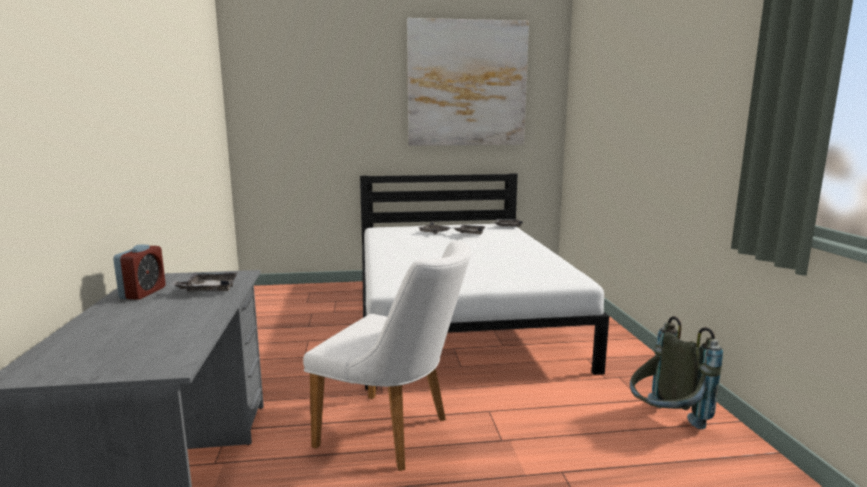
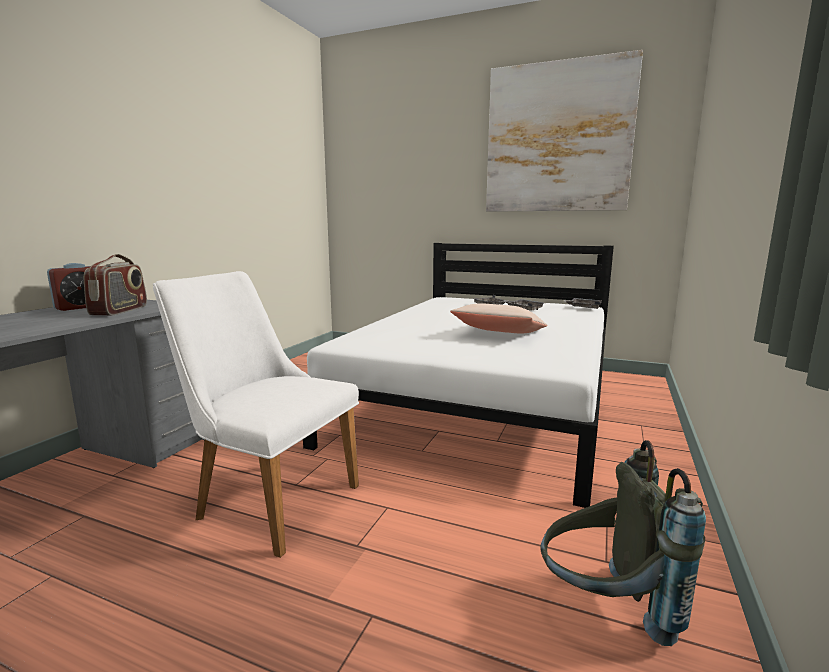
camera: 30 degrees right, 0 degrees up
grey tray [170,272,239,292] -> radio [84,254,147,315]
white chair [303,240,471,471] -> white chair turned 150 degrees clockwise [153,271,359,558]
none -> beige pillow [450,303,548,333]

